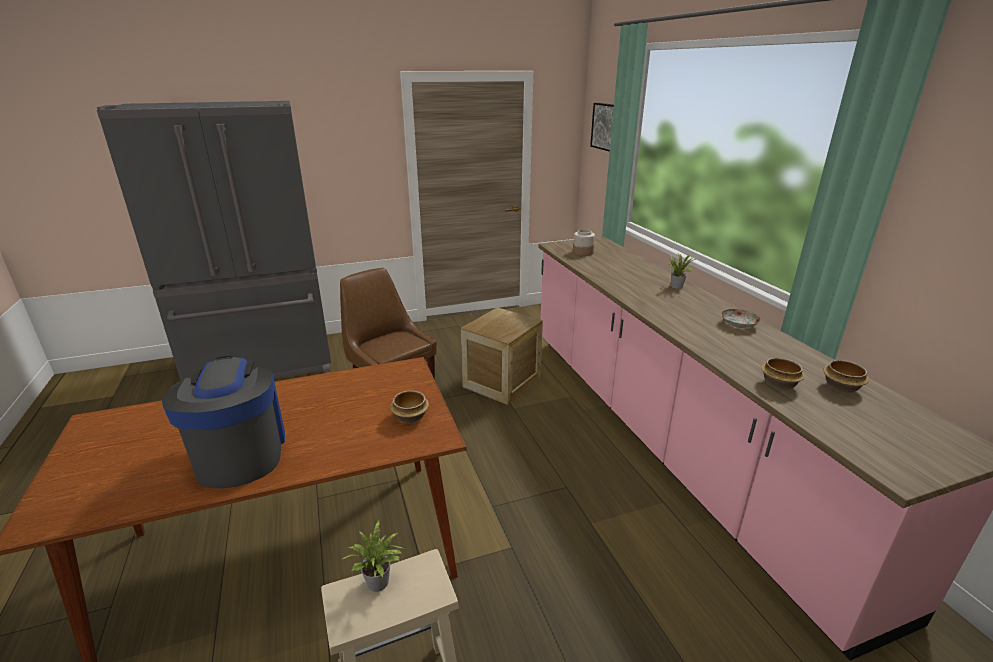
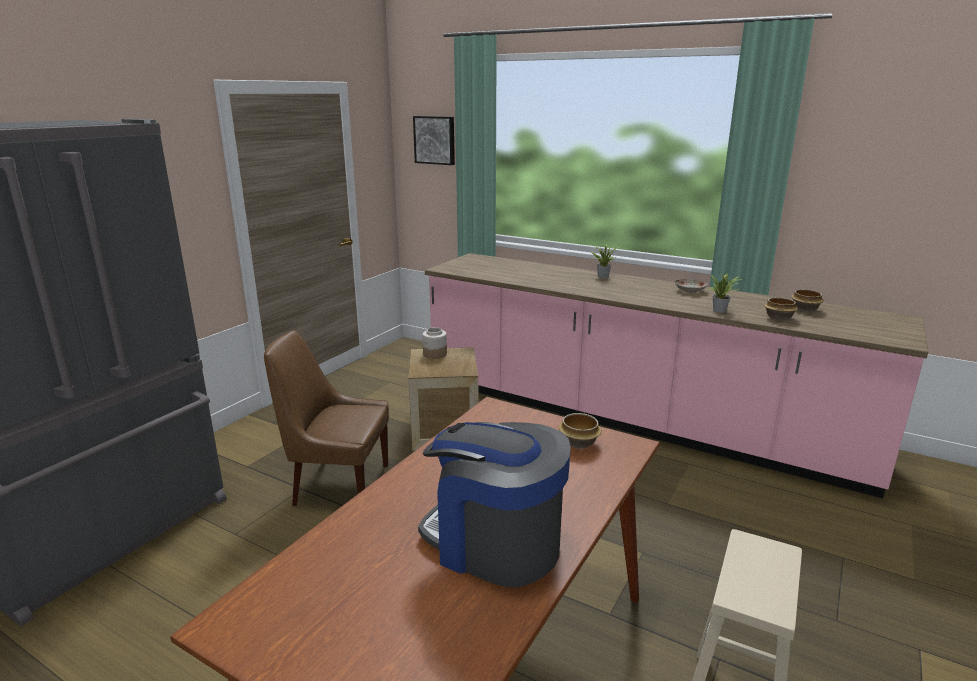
camera: 40 degrees left, 5 degrees down
potted plant [341,520,405,592] -> potted plant moved to [709,274,741,313]
jar [573,229,595,256] -> jar moved to [422,327,447,359]

